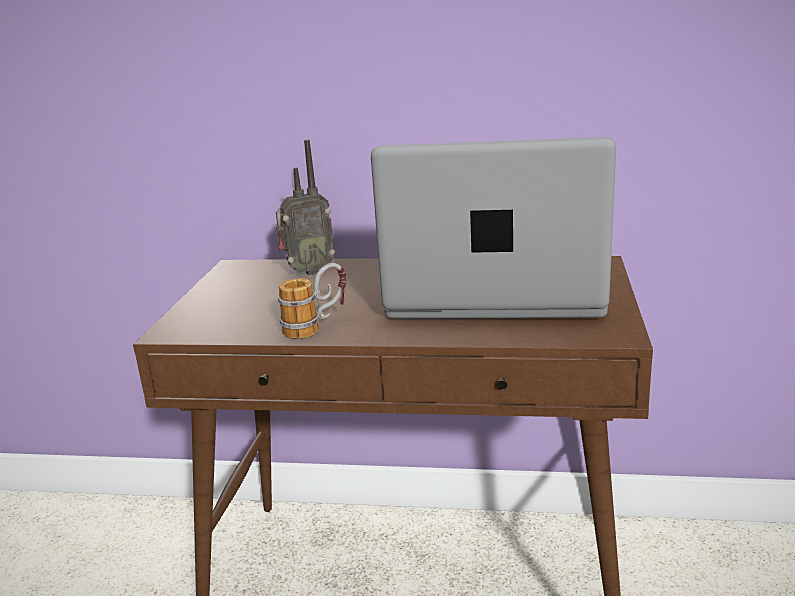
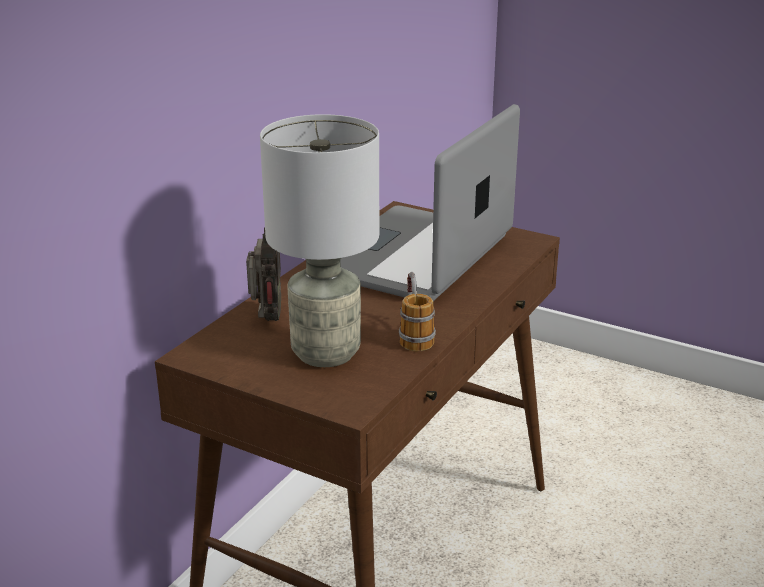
camera: 70 degrees left, 5 degrees up
none -> grey table lamp [260,114,379,367]

